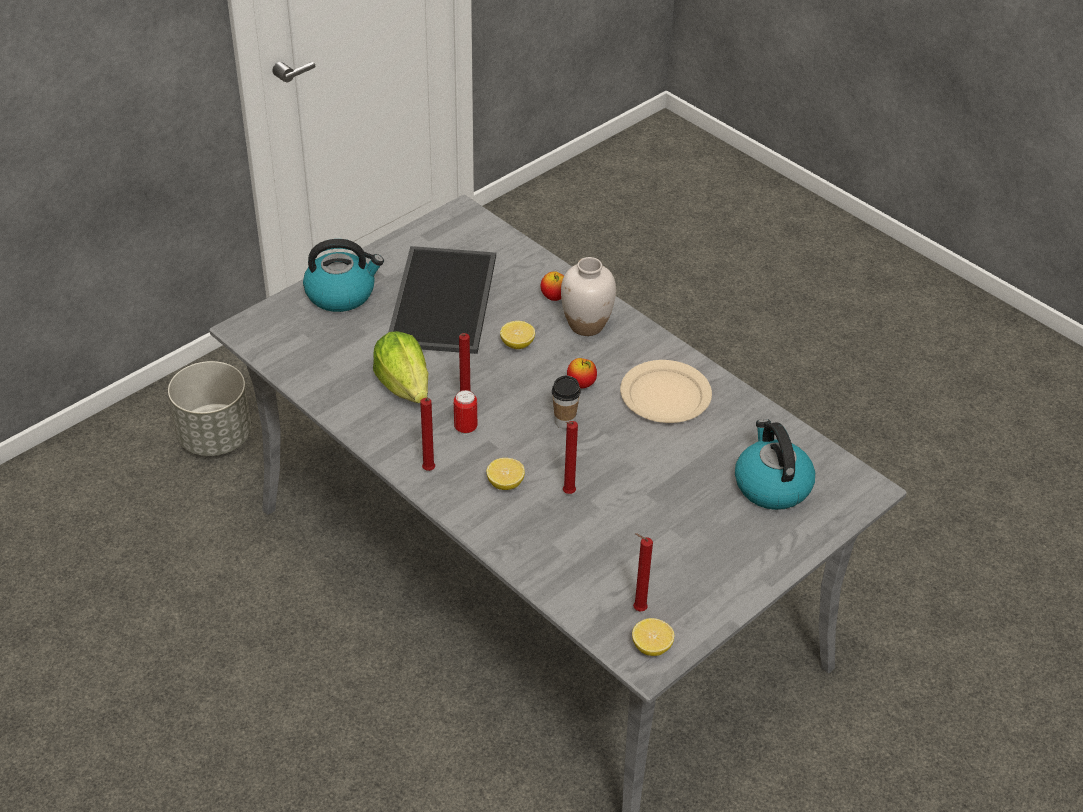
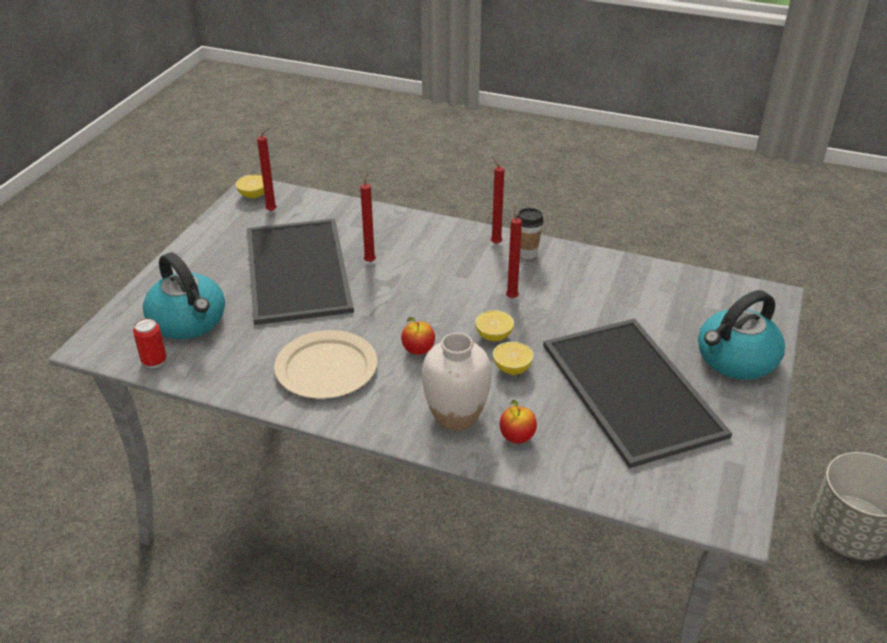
camera: 155 degrees right, 5 degrees down
lettuce [373,331,428,403] -> none
can [454,390,477,435] -> can moved to [133,319,166,368]
lemon [486,458,525,490] -> lemon moved to [475,310,514,341]
cup [552,375,581,429] -> cup moved to [517,208,544,259]
none -> tray [247,219,354,325]

